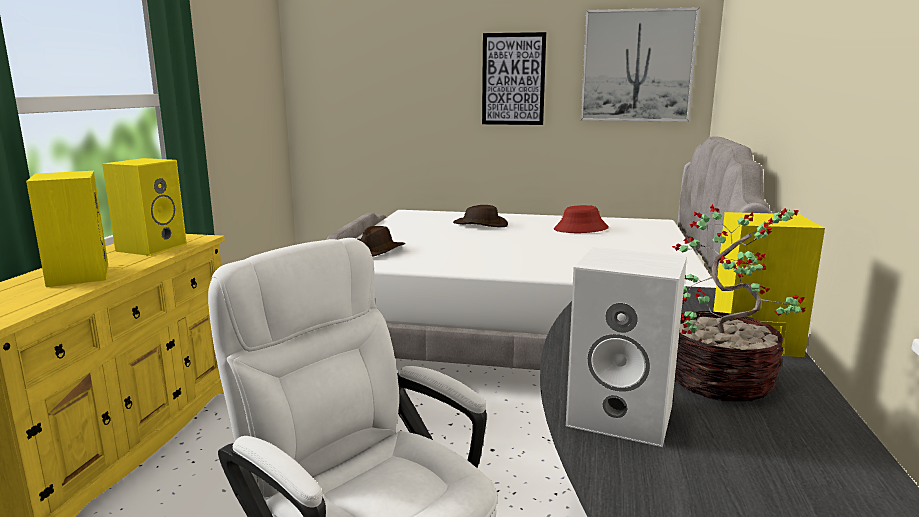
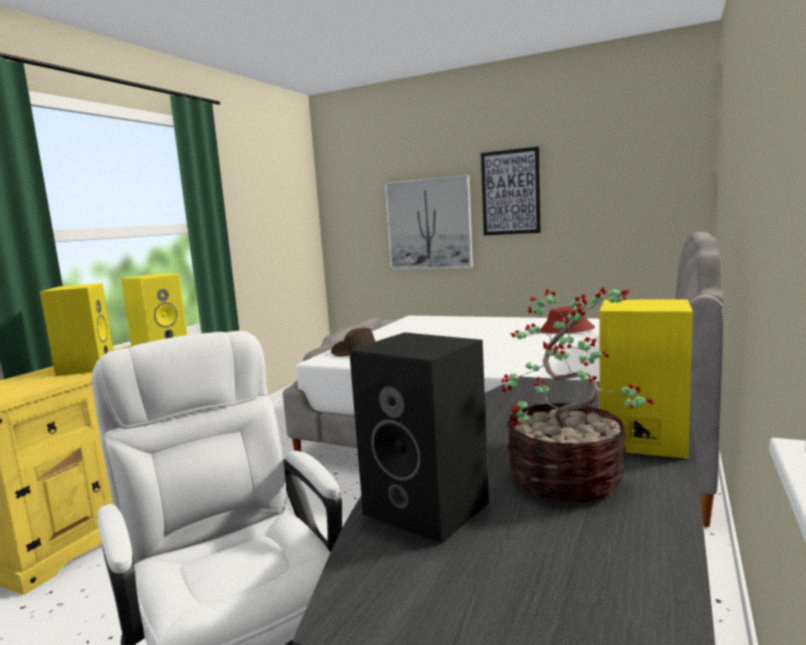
camera: 15 degrees right, 5 degrees down
brown hat [453,205,508,227] -> none
white speaker [566,247,687,447] -> black speaker [349,332,489,544]
picture [581,7,700,122] -> picture moved to [384,175,473,270]

